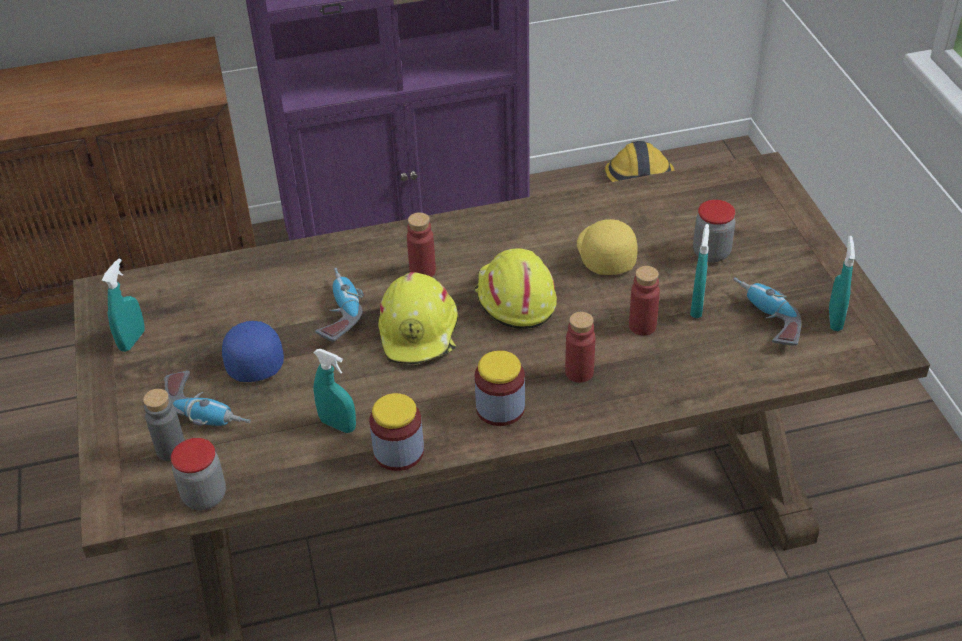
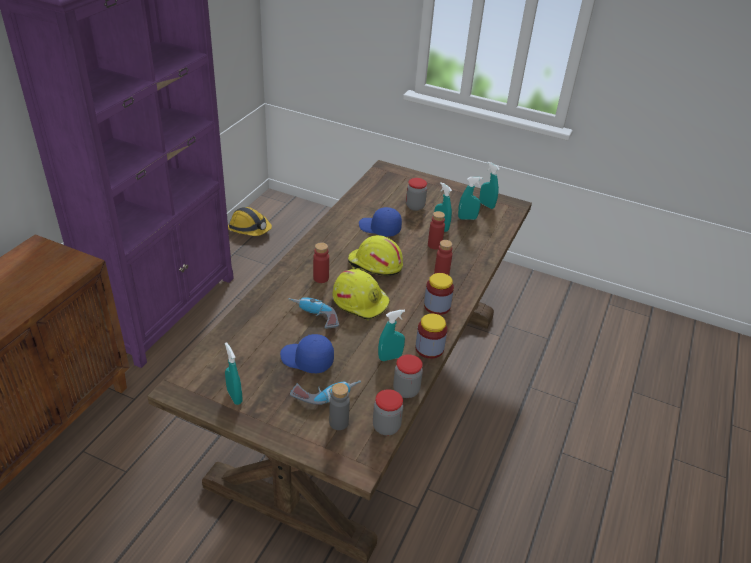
camera: 55 degrees left, 5 degrees down
yellow cap [577,219,638,275] -> blue cap [359,207,402,237]
power drill [734,277,801,346] -> turquoise spray bottle [458,177,482,220]
none -> jar [393,354,423,398]

